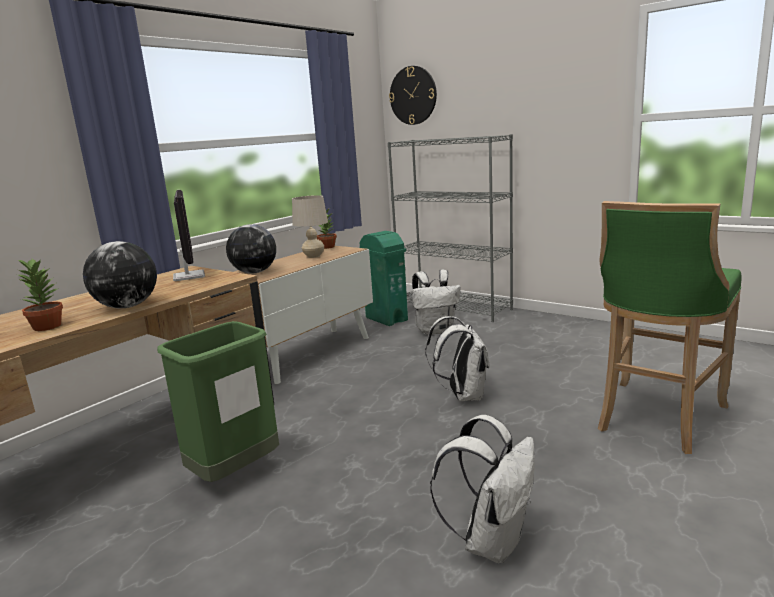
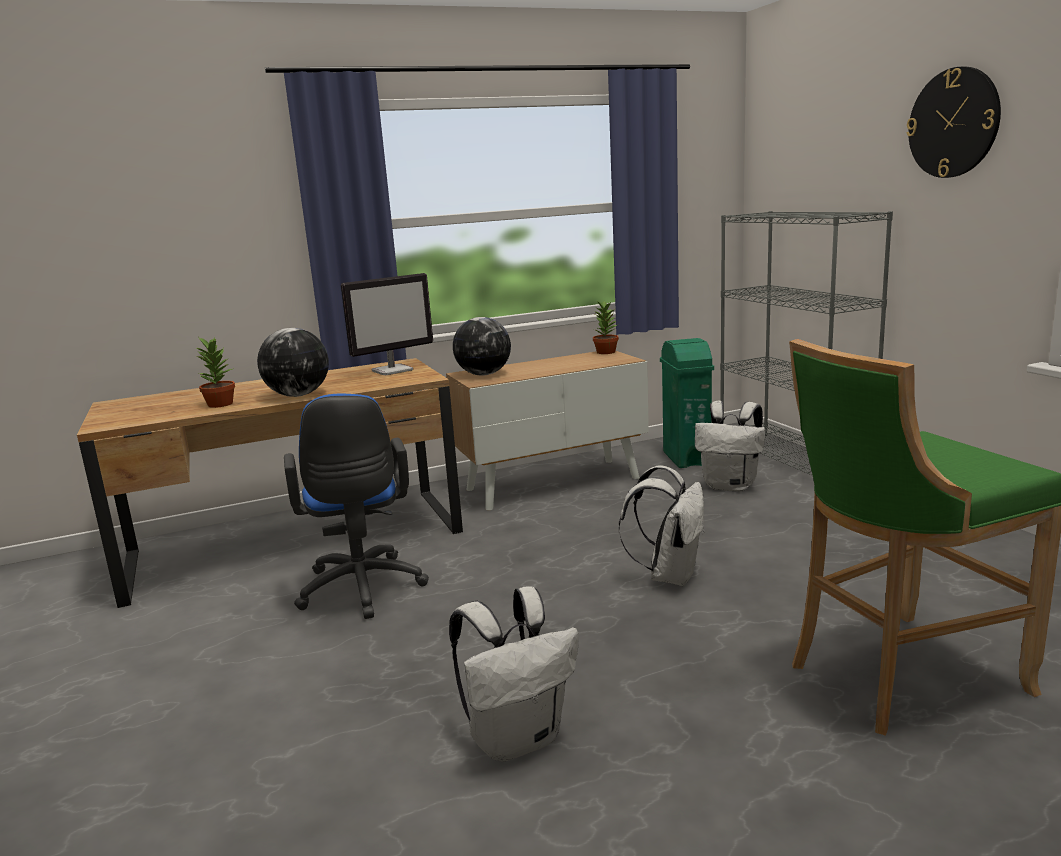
camera: 30 degrees right, 0 degrees up
green trash can [157,321,279,482] -> blue office chair [284,394,429,619]
monitor [173,190,205,281] -> monitor turned 45 degrees clockwise [341,273,433,375]
beige table lamp [292,195,328,258] -> none
wall clock [389,66,437,125] -> wall clock moved to [906,67,1001,178]

